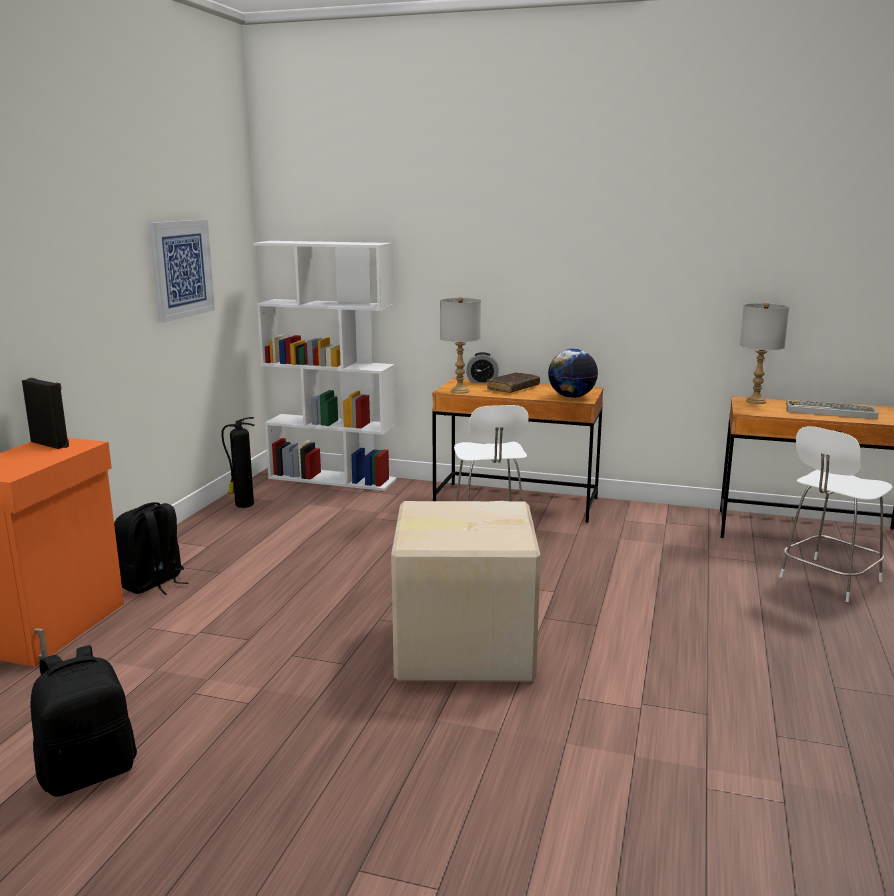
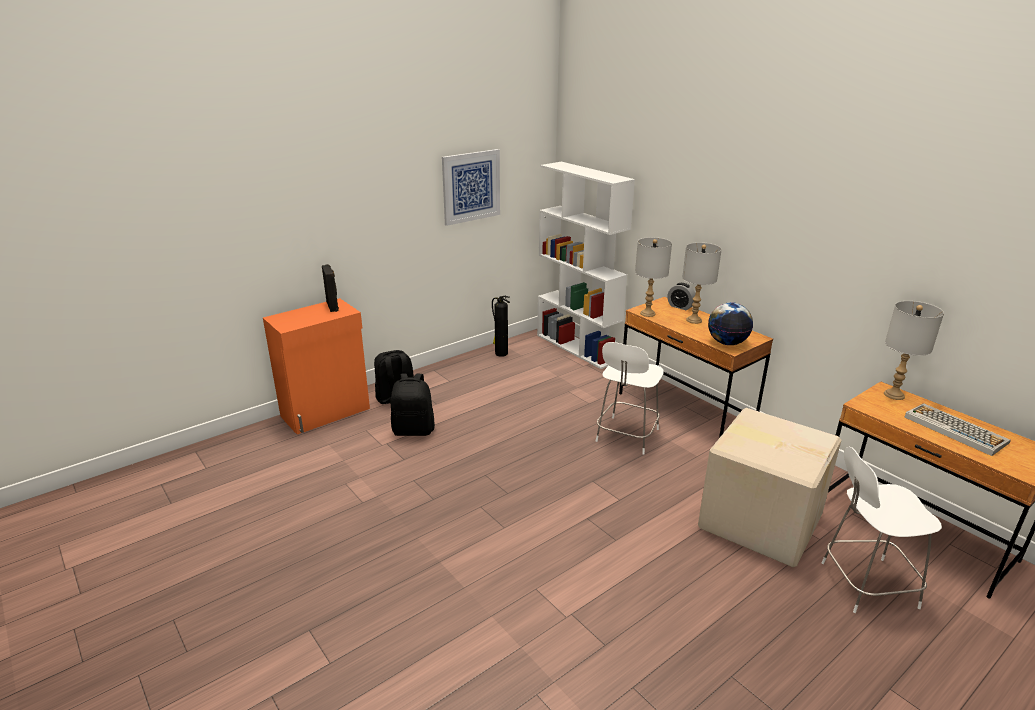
camera: 35 degrees right, 10 degrees up
black backpack [30,645,137,797] -> black backpack moved to [390,374,435,436]
cardboard box [391,501,541,682] -> cardboard box moved to [698,408,841,567]
brown book [487,372,540,393] -> grey table lamp [682,242,722,324]

